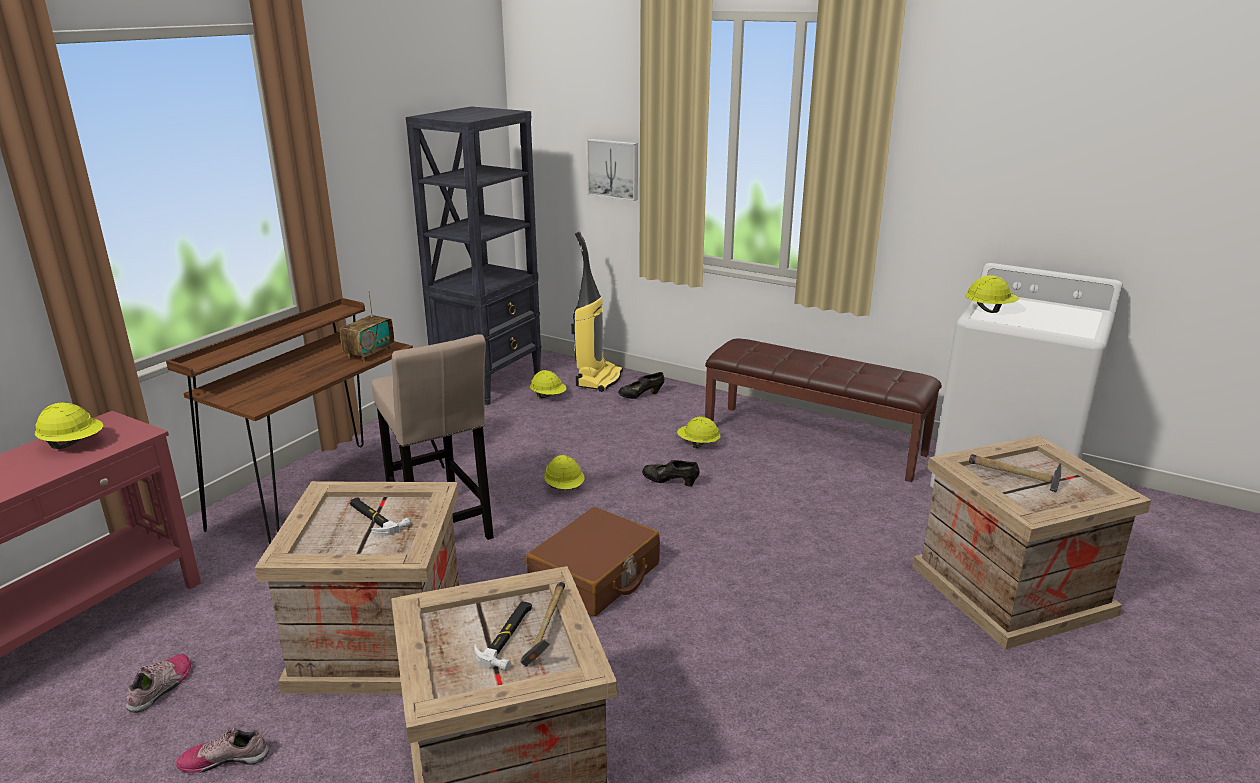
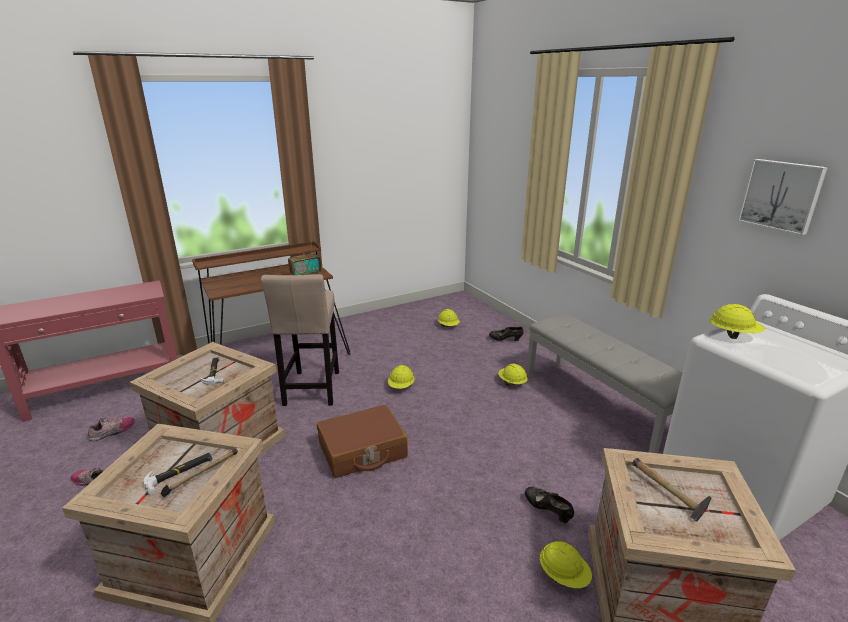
camera: 30 degrees right, 0 degrees up
yellow hard hat [35,402,103,449] -> yellow hard hat moved to [540,541,592,588]
black bookcase [406,106,542,405] -> none
vacuum cleaner [571,231,623,392] -> none
picture [587,139,638,201] -> picture moved to [738,159,828,235]
black shoe [642,460,700,486] -> black shoe moved to [525,486,574,524]
brown bench [705,338,942,482] -> grey bench [526,315,683,453]

